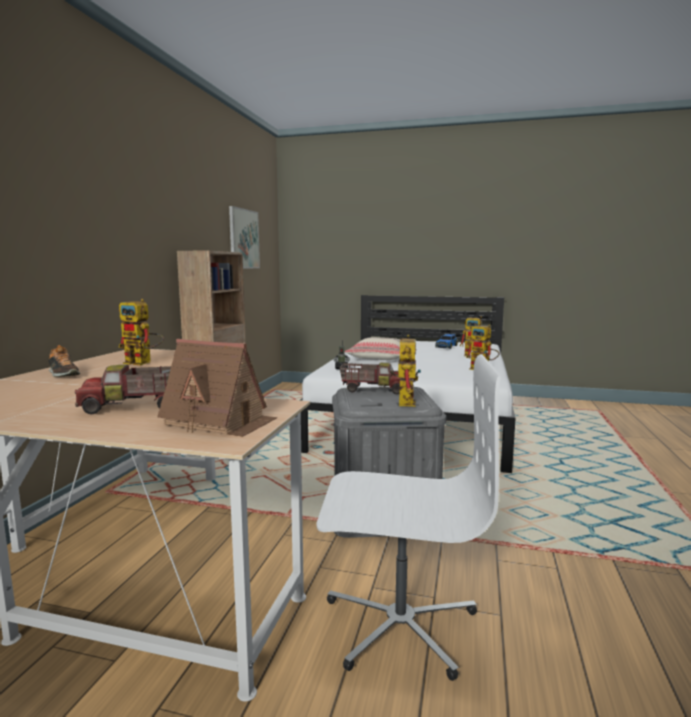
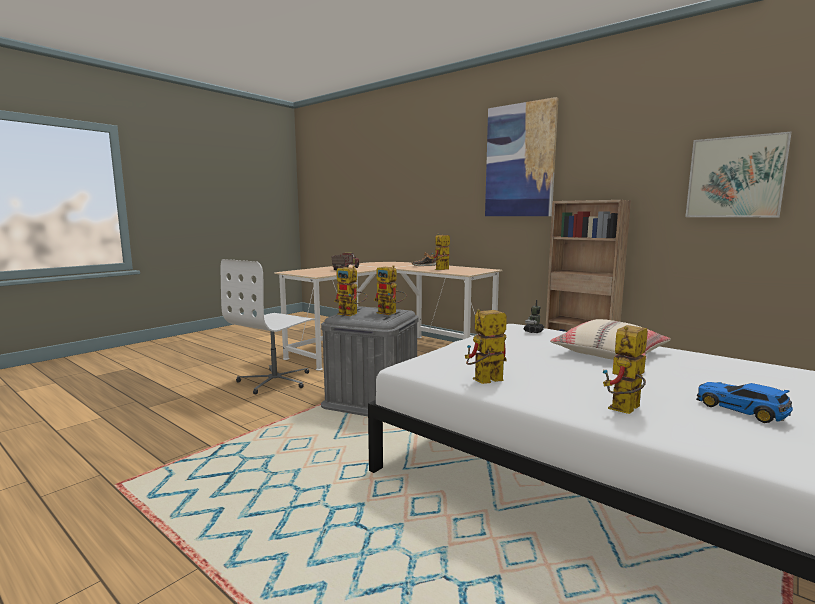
camera: 115 degrees right, 0 degrees up
toy house [157,339,277,437] -> none
toy truck [340,363,400,395] -> toy robot [374,265,406,315]
none -> picture [485,97,559,216]

